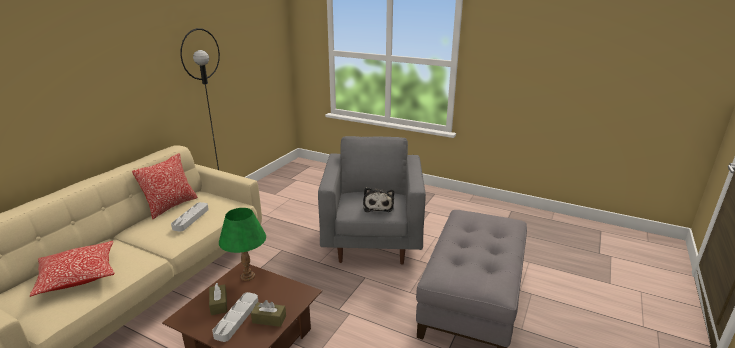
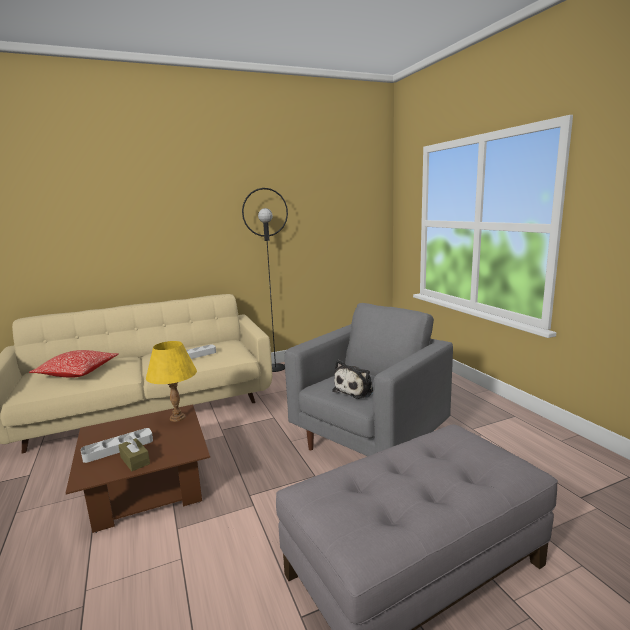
camera: 40 degrees right, 10 degrees down
pillow [132,153,198,219] -> none
brown tissue box [209,283,227,315] -> none
green table lamp [219,208,266,281] -> yellow table lamp [146,341,197,422]

